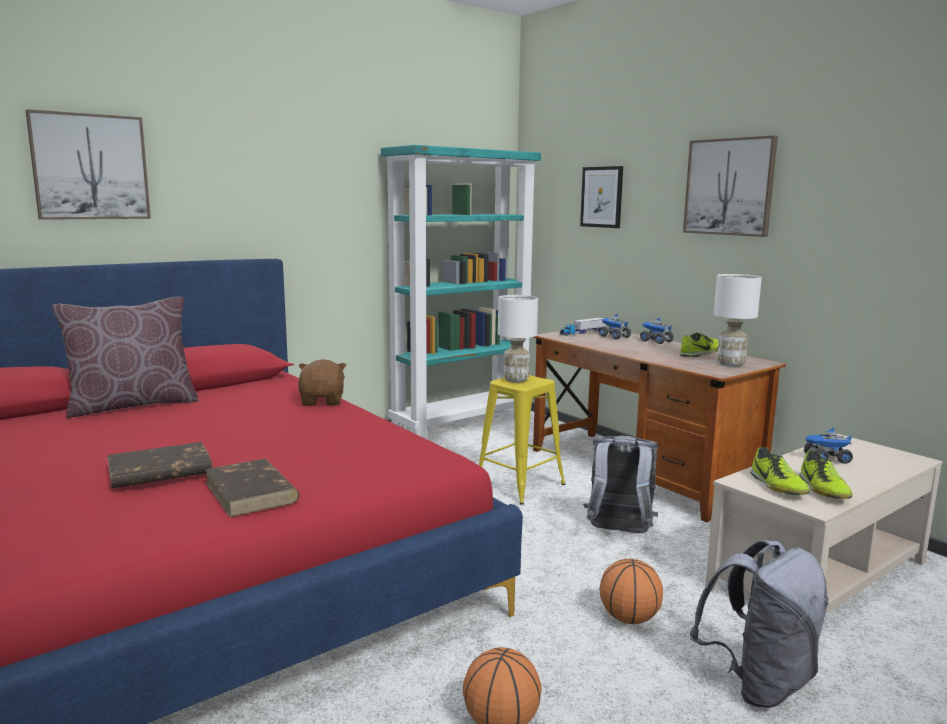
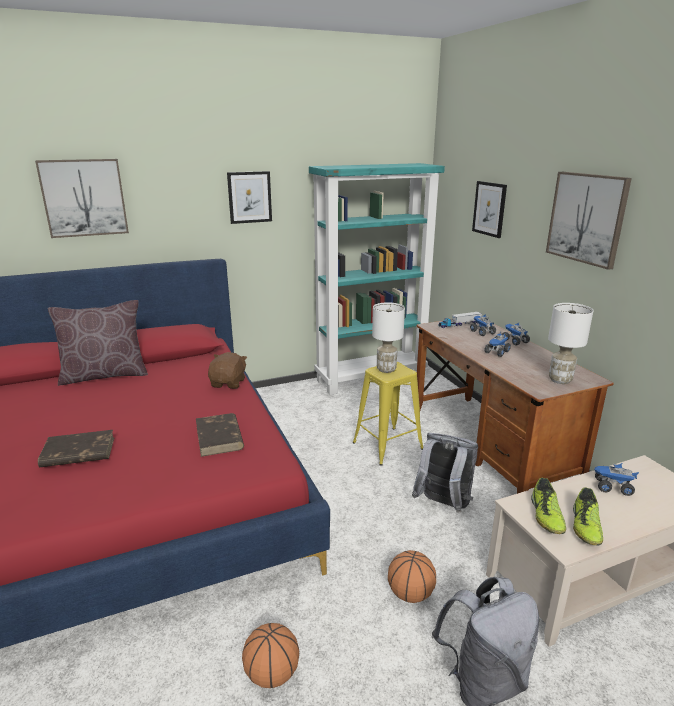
camera: 15 degrees right, 10 degrees up
brown book [205,459,299,517] -> brown book moved to [196,413,244,457]
shoe [680,332,719,357] -> none
none -> picture [227,171,272,224]
none -> toy truck [484,331,511,357]

